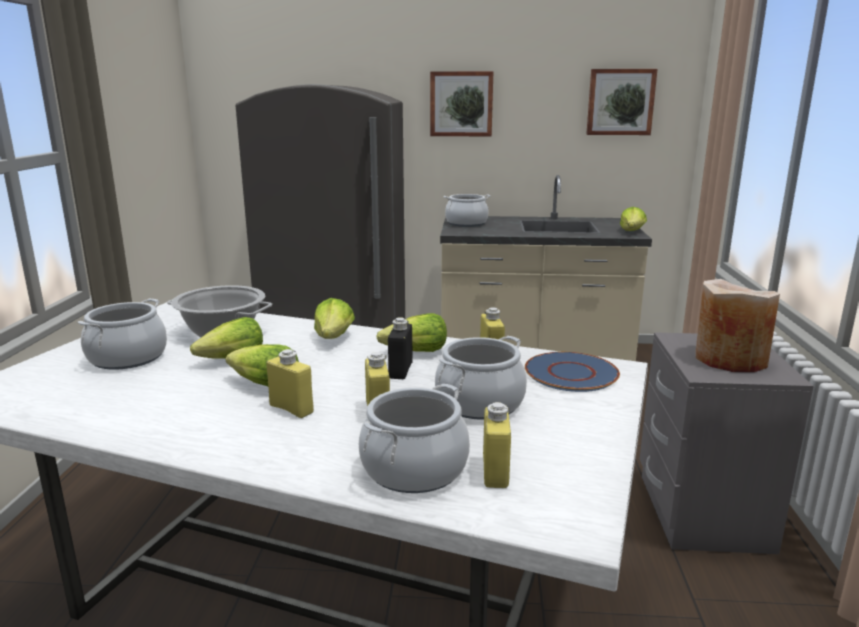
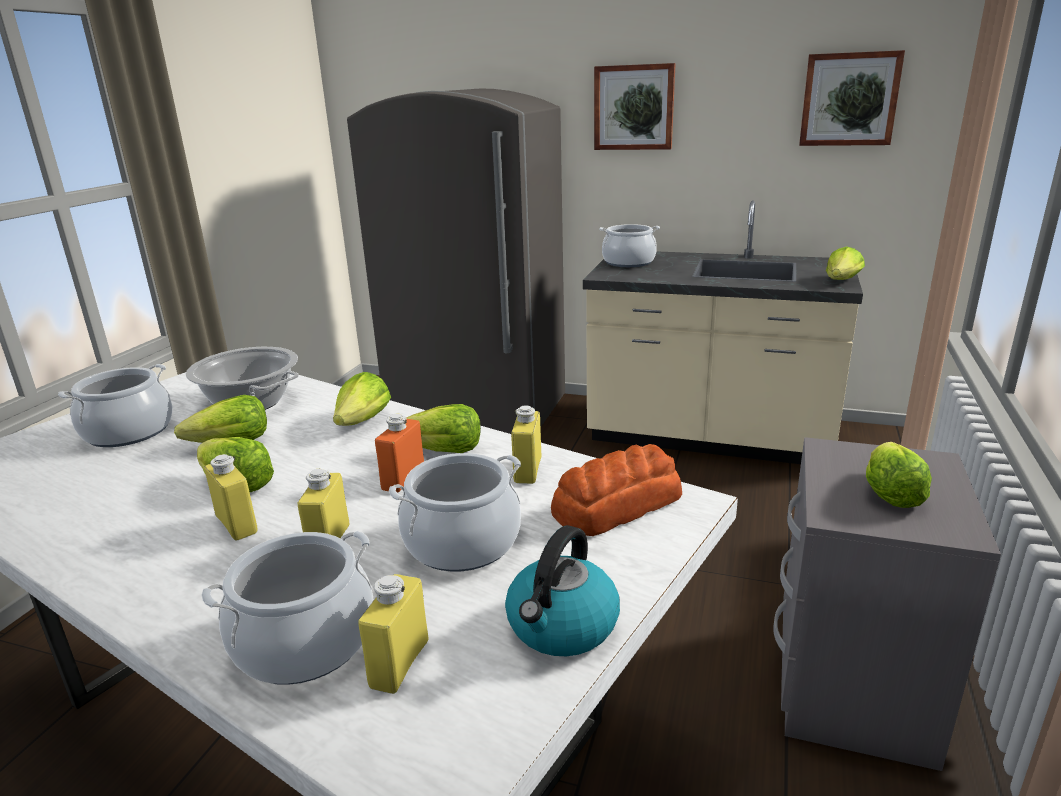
camera: 15 degrees right, 5 degrees up
black bottle [388,317,413,379] -> orange bottle [375,414,424,493]
blue plate [525,352,620,392] -> bread [551,444,682,536]
beige vase [696,279,780,372] -> lettuce [866,442,932,508]
none -> kettle [505,525,620,656]

